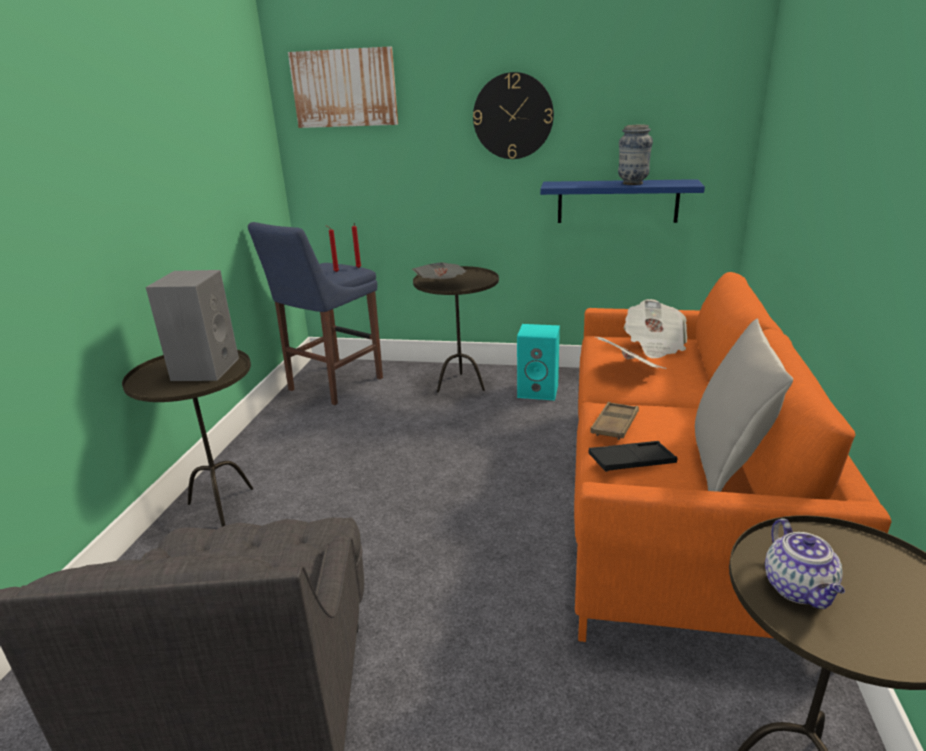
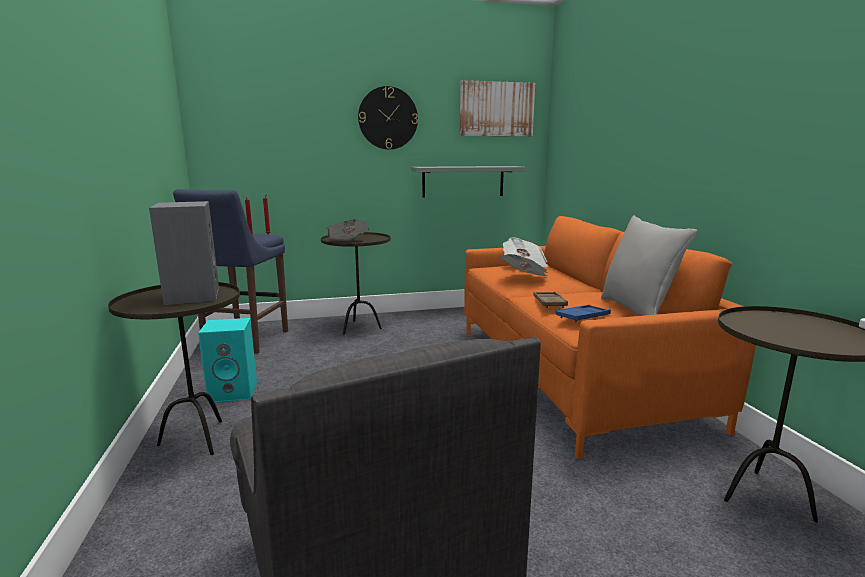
camera: 25 degrees left, 10 degrees down
picture [288,46,398,128] -> picture moved to [460,80,535,136]
turquoise speaker [517,324,560,400] -> turquoise speaker moved to [198,318,257,403]
blue shelf [540,179,705,223] -> grey shelf [411,166,525,198]
black tray [588,441,678,472] -> blue tray [556,305,611,322]
vase [618,124,653,185] -> none
teapot [765,518,845,609] -> none

